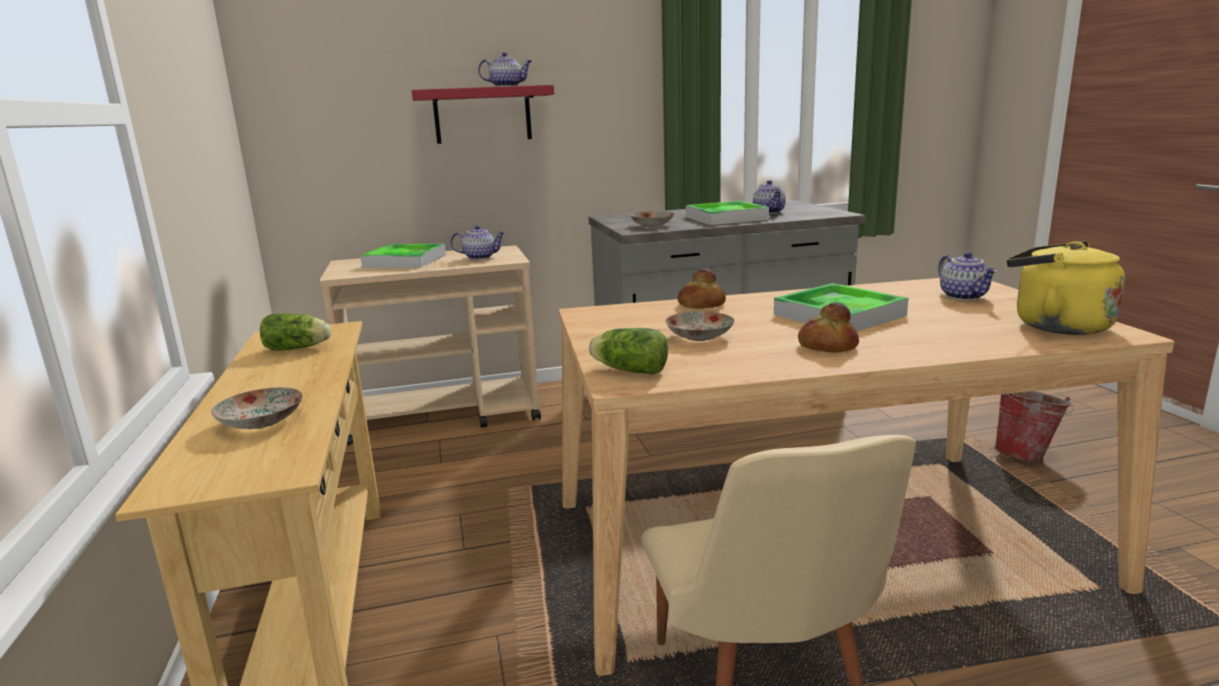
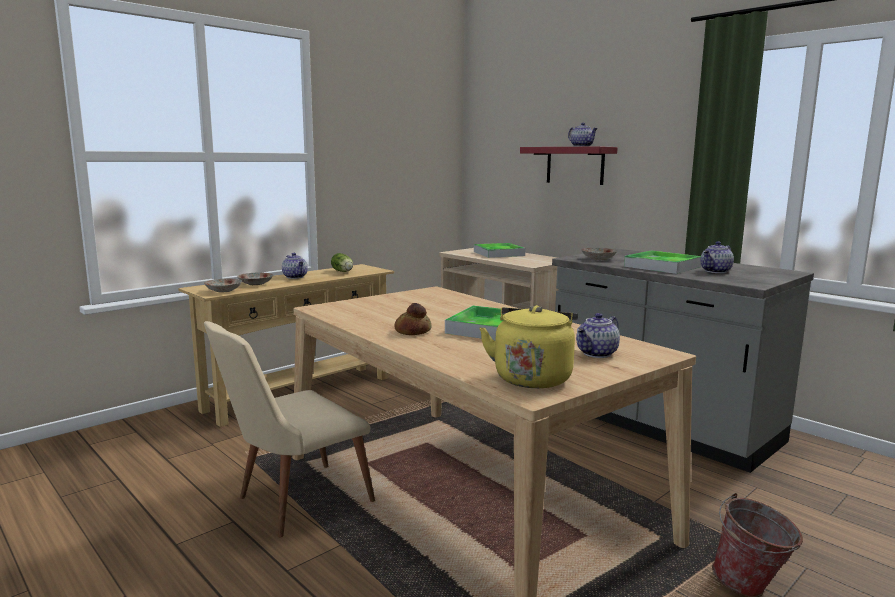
camera: 60 degrees right, 5 degrees down
teapot [451,225,506,260] -> teapot moved to [282,253,308,279]
lettuce [589,328,668,375] -> none
plate [665,312,735,341] -> plate moved to [204,279,242,292]
bread [678,268,726,309] -> none

